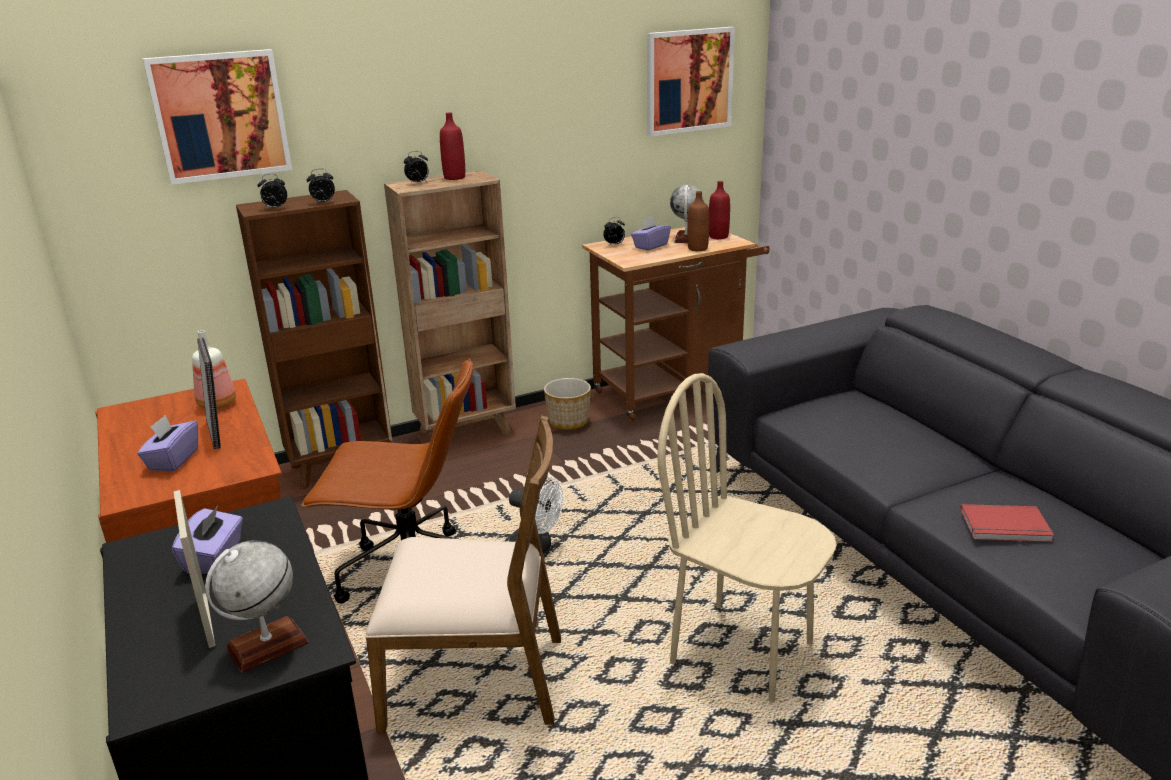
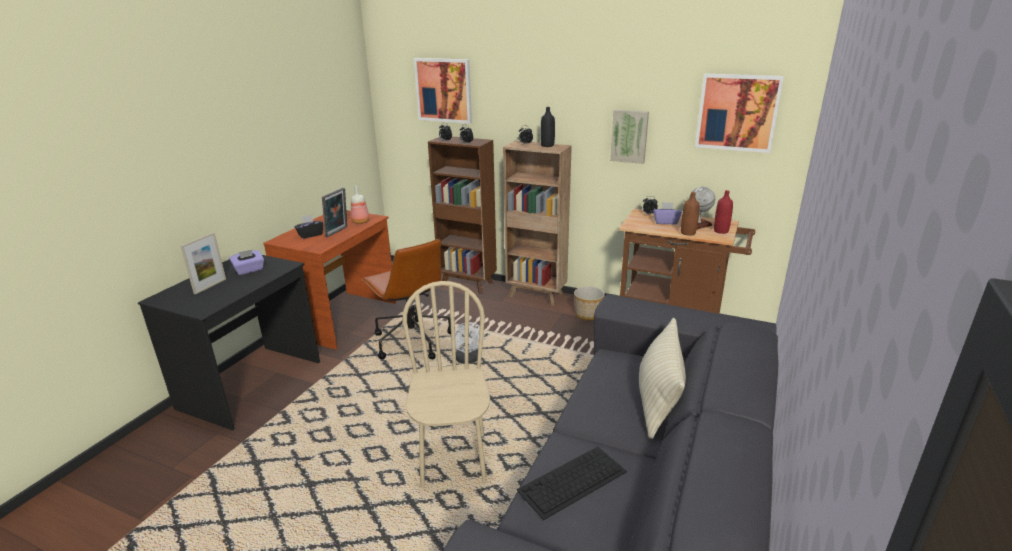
camera: 50 degrees right, 0 degrees up
purple tissue box [137,415,198,471] -> black tissue box [295,215,323,239]
globe [205,540,309,673] -> none
brown chair [365,415,561,733] -> none
red bottle [440,113,465,180] -> black bottle [541,107,555,147]
red book [960,504,1054,542] -> keyboard [516,447,627,520]
none -> picture [610,110,649,164]
none -> beige pillow [639,318,686,439]

